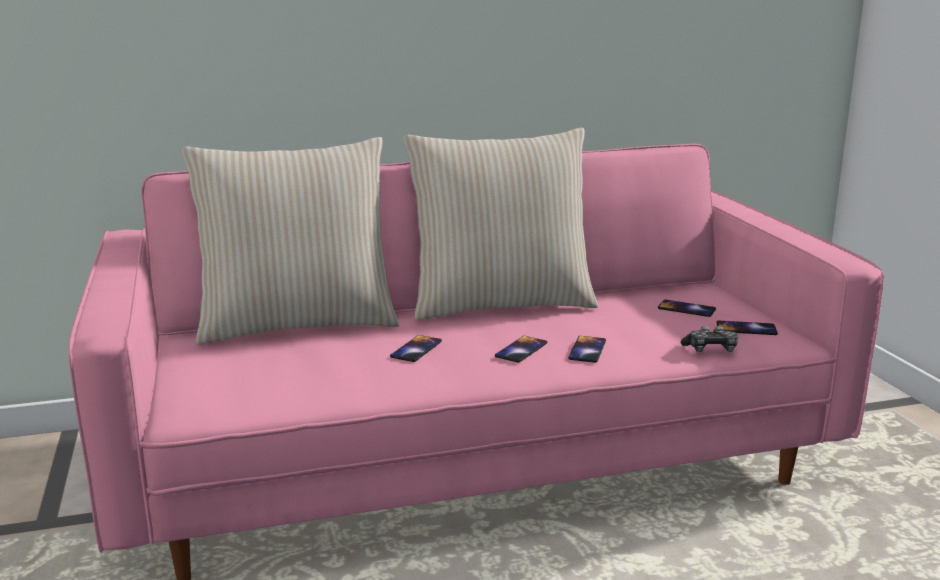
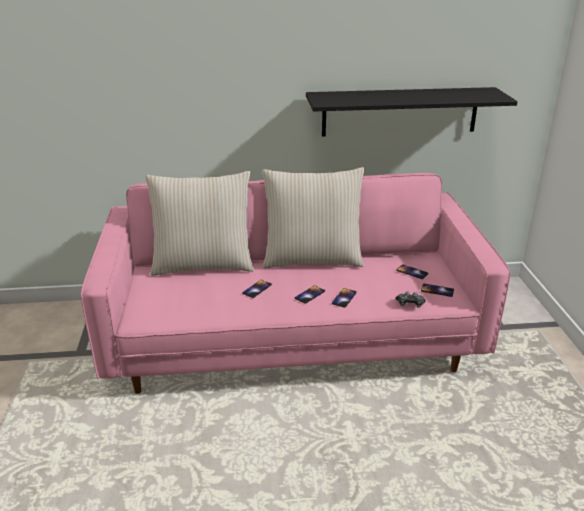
camera: 10 degrees right, 10 degrees up
none -> black shelf [306,87,518,136]

